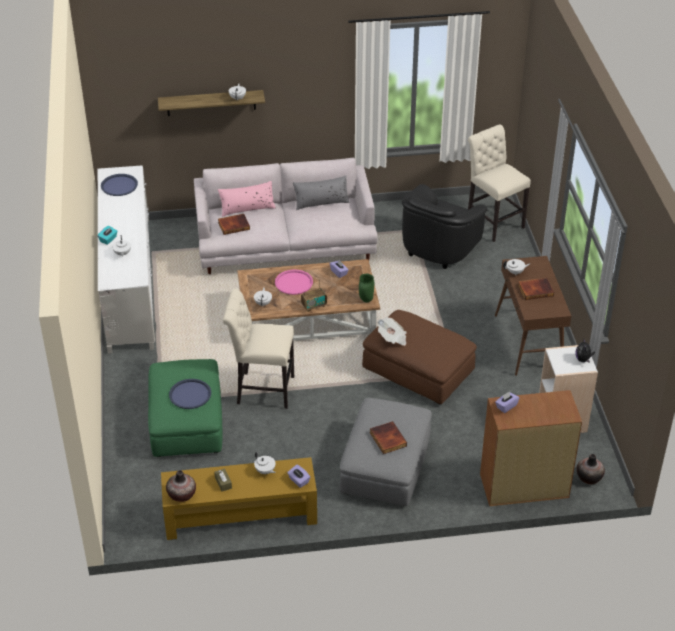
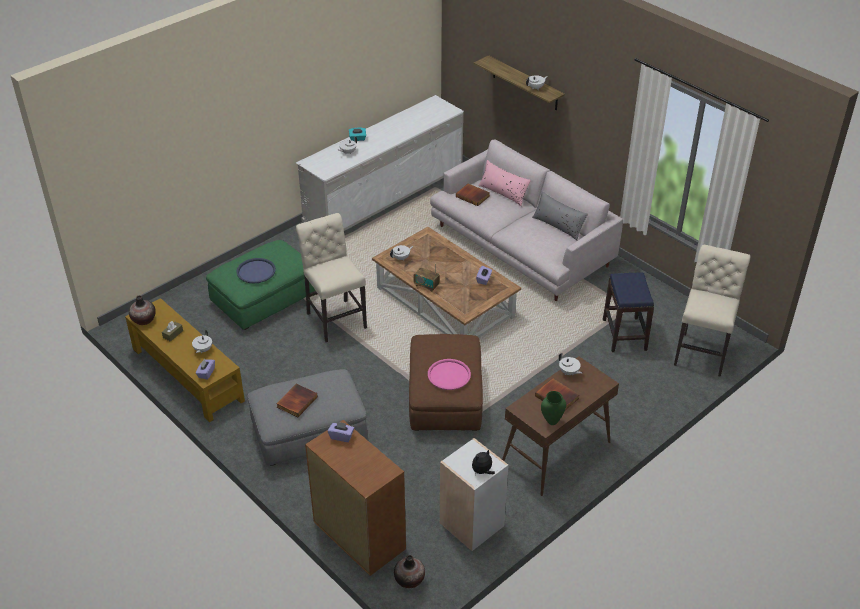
camera: 55 degrees right, 0 degrees up
blue tray [101,174,138,196] -> none
pink tray [275,269,313,295] -> pink tray moved to [428,359,471,390]
green vase [359,274,374,302] -> green vase moved to [541,391,566,425]
newspaper [377,317,406,346] -> none
black armchair [402,184,487,269] -> stool [603,272,654,352]

